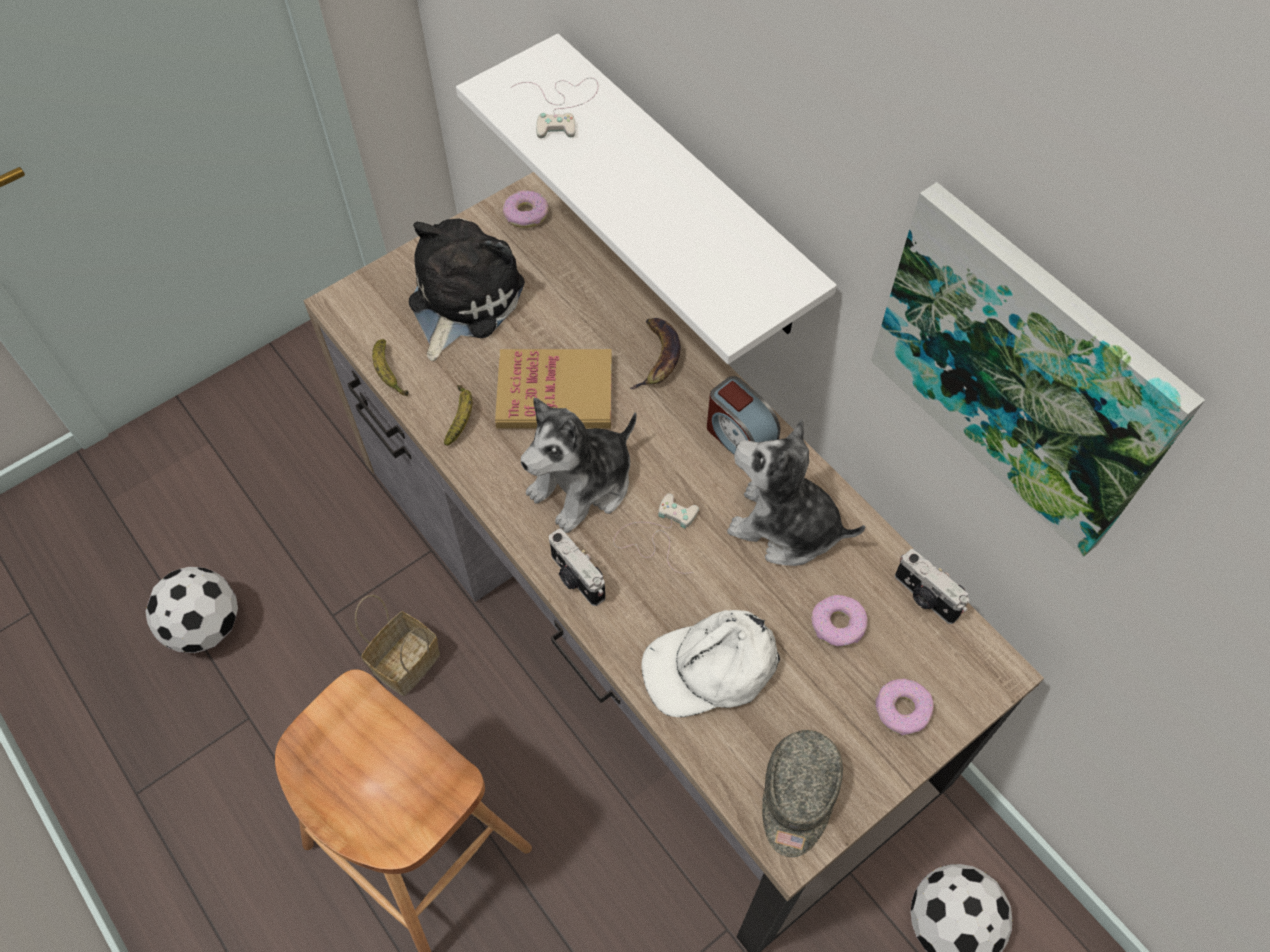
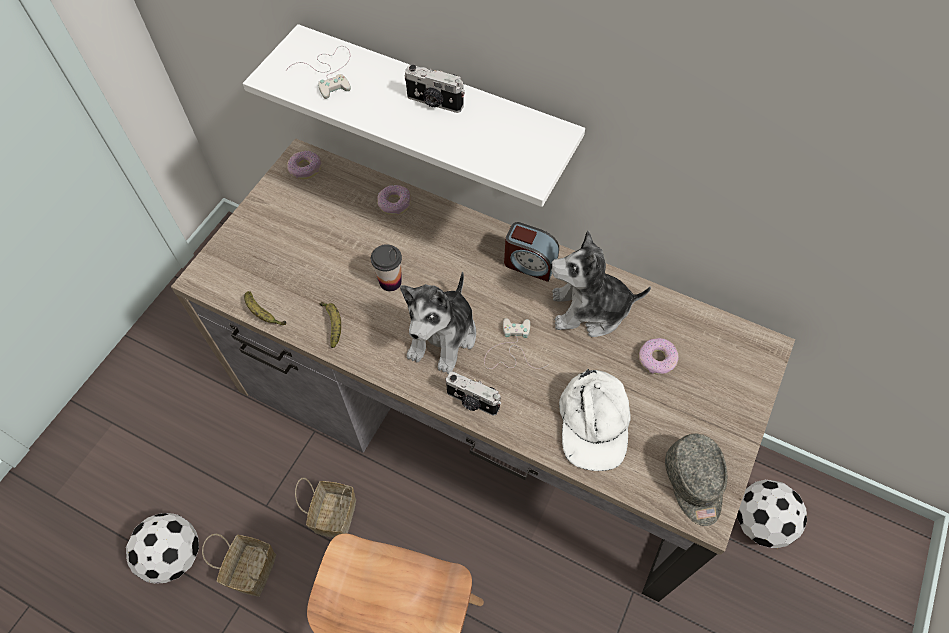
camera: 25 degrees left, 0 degrees up
plush toy [409,218,525,361] -> none
book [495,349,612,429] -> cup [371,244,402,291]
banana [630,318,681,390] -> none
white cap [641,610,780,717] -> white cap turned 45 degrees counterclockwise [559,369,631,471]
picture [871,182,1205,557] -> none
donut [875,679,934,736] -> donut moved to [377,185,412,215]
camera [895,549,969,624] -> camera moved to [404,65,465,113]
none -> basket [202,533,276,597]

